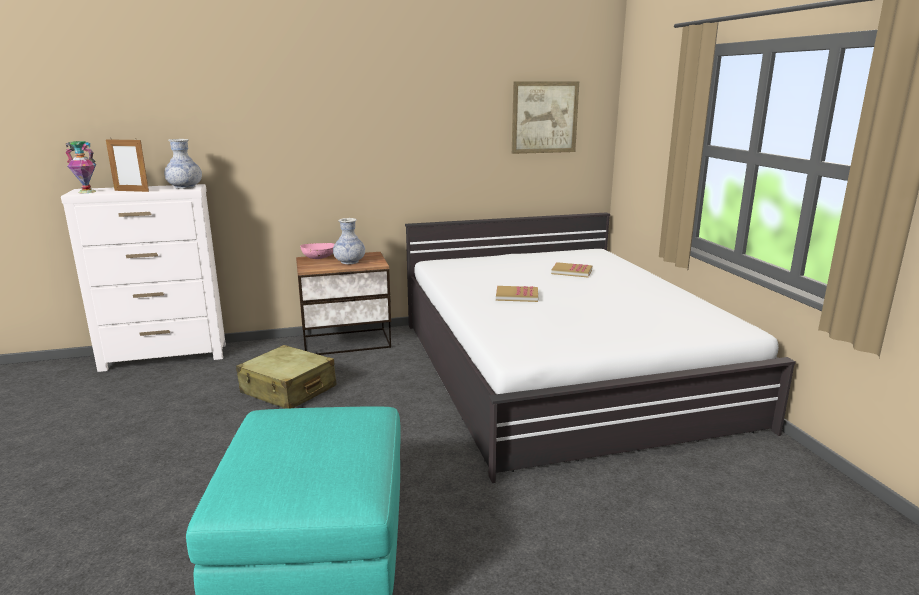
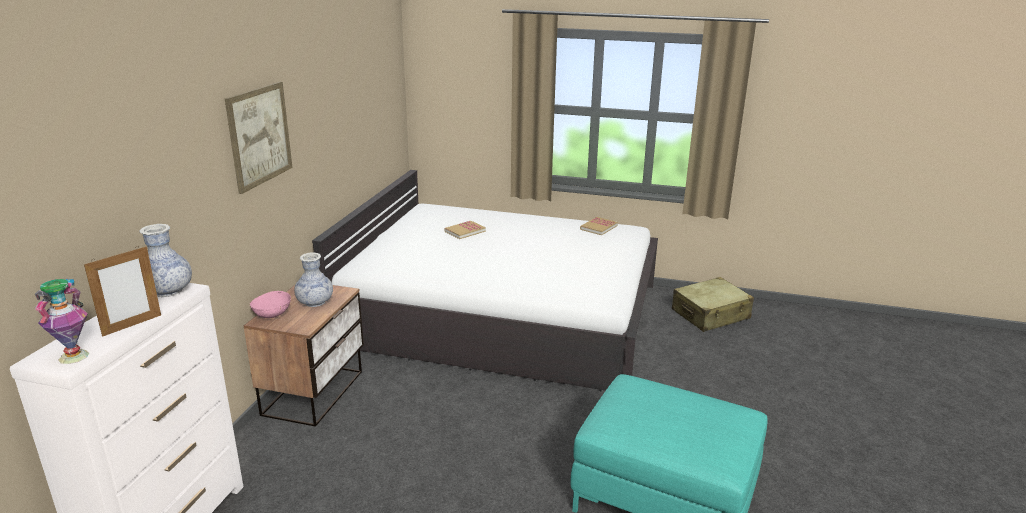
camera: 60 degrees left, 5 degrees up
beige suitcase [236,345,336,409] -> beige suitcase moved to [672,277,754,332]
book [496,286,538,302] -> book moved to [580,217,618,235]
picture [512,81,579,154] -> picture moved to [225,82,293,194]

